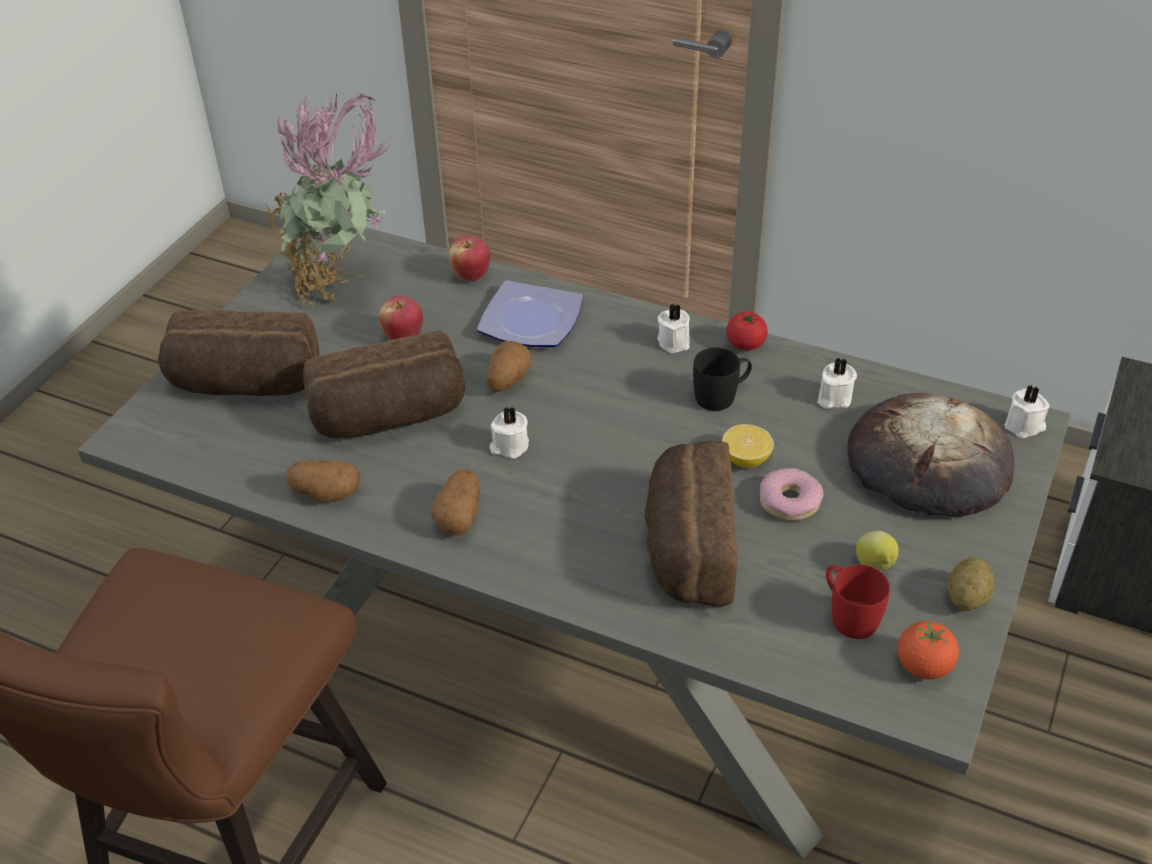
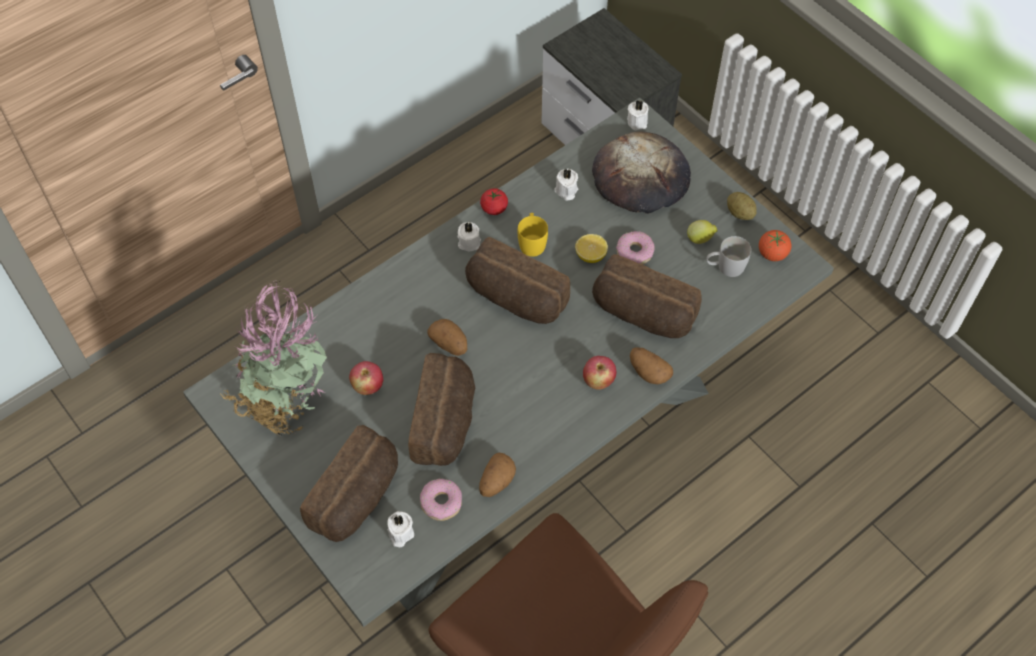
camera: 65 degrees left, 15 degrees up
potato [431,470,480,536] -> potato moved to [630,347,673,384]
apple [449,236,490,282] -> apple moved to [583,356,616,390]
plate [477,280,583,347] -> none
white candle [490,407,529,459] -> white candle moved to [387,511,414,547]
black mug [693,347,752,411] -> yellow mug [518,213,548,257]
red mug [826,564,890,639] -> white mug [706,236,751,277]
none -> donut [420,479,462,521]
none -> bread [465,237,570,324]

